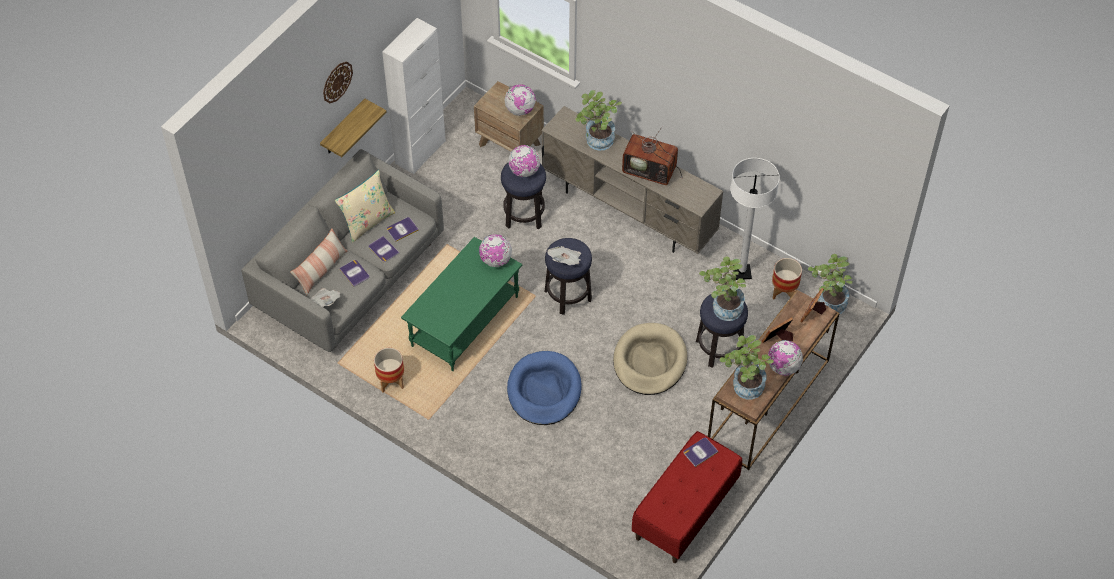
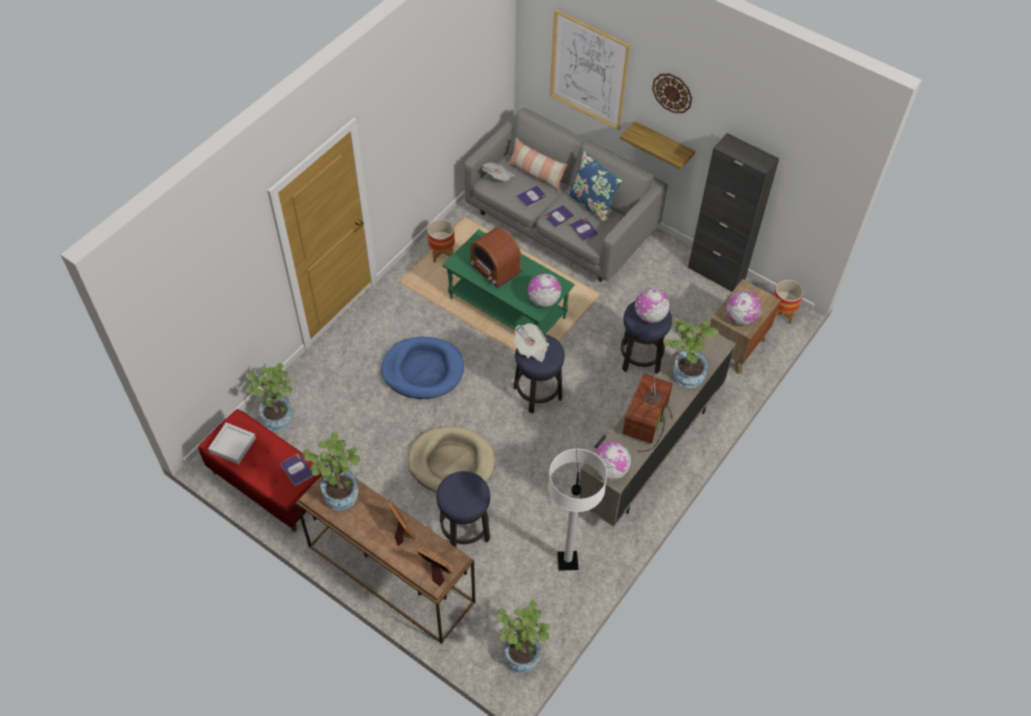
camera: 90 degrees right, 0 degrees up
beige pillow [335,170,395,243] -> blue pillow [567,151,623,225]
white cabinet [382,18,446,174] -> black cabinet [688,133,779,292]
potted plant [699,256,746,321] -> potted plant moved to [246,363,292,431]
globe [768,340,803,376] -> globe moved to [594,442,631,480]
planter [772,258,802,300] -> planter moved to [773,280,804,324]
none -> grey tray [208,423,256,464]
none -> radio [469,227,522,289]
none -> picture [550,10,630,130]

